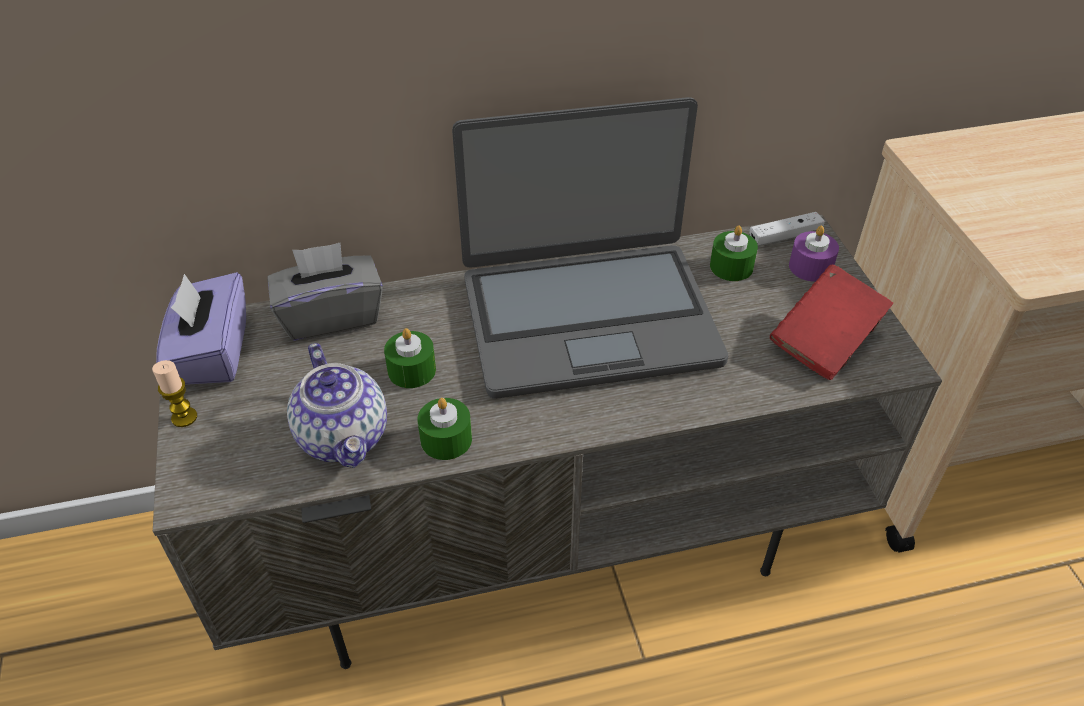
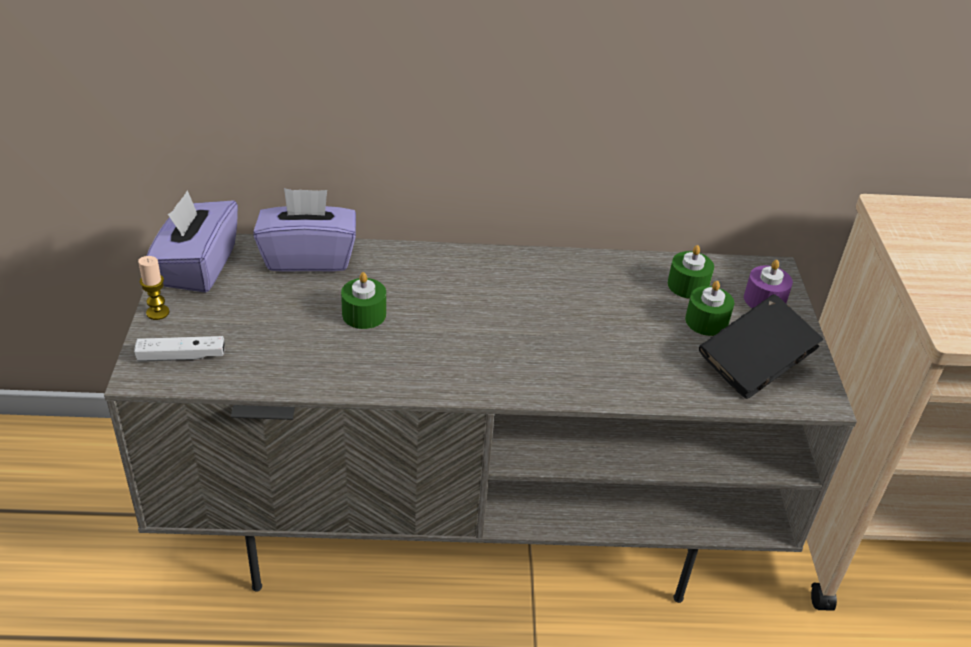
camera: 10 degrees right, 5 degrees down
grey tissue box [267,243,383,341] -> purple tissue box [253,188,356,272]
teapot [287,343,387,468] -> none
green candle [417,398,472,460] -> green candle moved to [685,281,734,336]
laptop [452,97,728,399] -> none
white game controller [749,212,825,246] -> white game controller moved to [134,336,225,362]
red book [770,265,893,380] -> black book [699,294,823,399]

